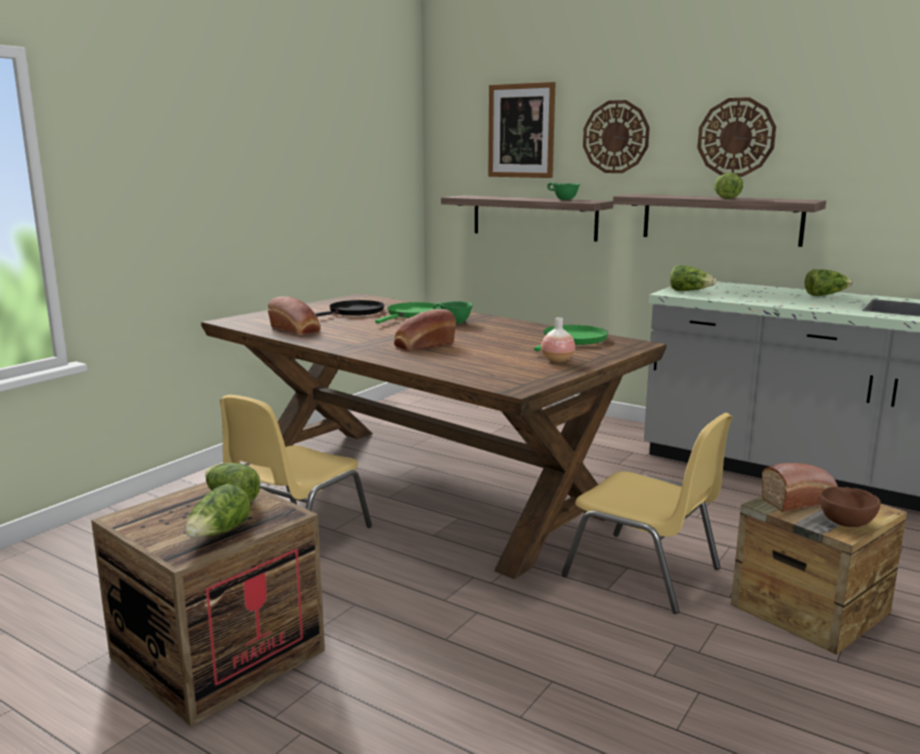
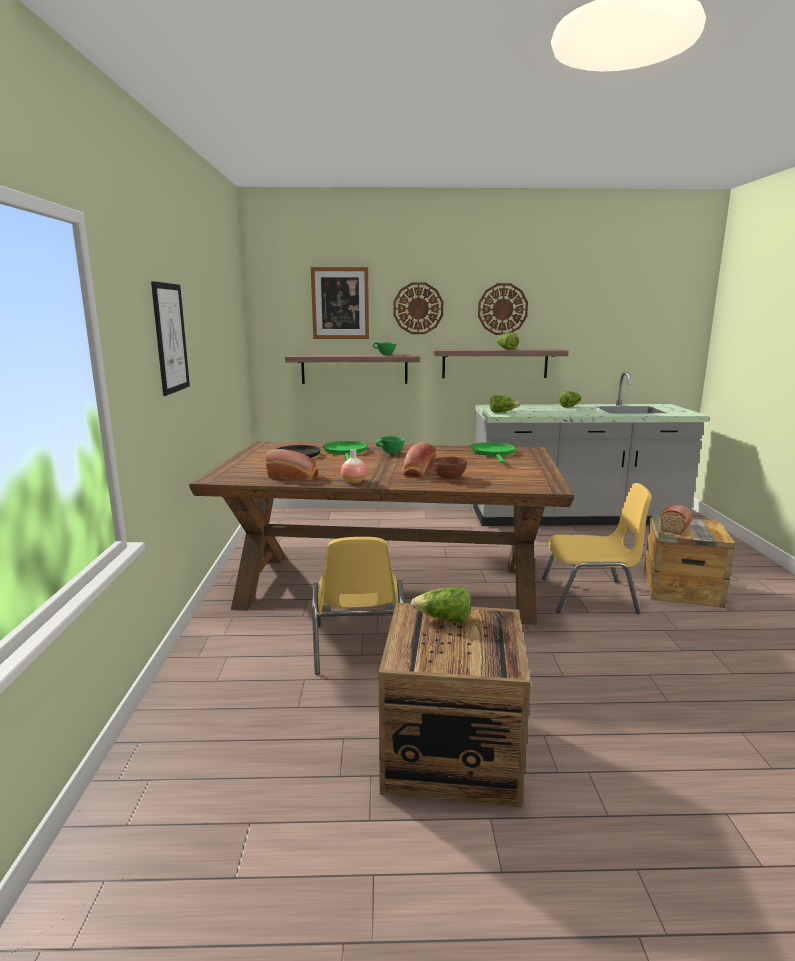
camera: 35 degrees left, 0 degrees up
lettuce [185,484,251,538] -> none
vase [541,317,575,363] -> vase moved to [341,449,367,484]
brown bowl [820,487,881,527] -> brown bowl moved to [433,456,467,479]
none -> picture [151,281,190,396]

